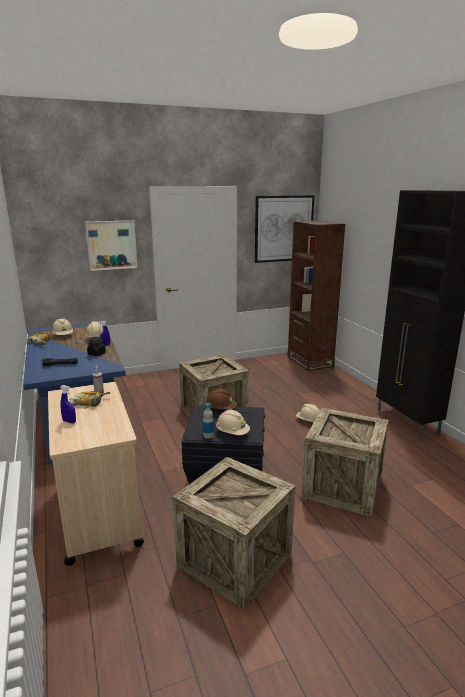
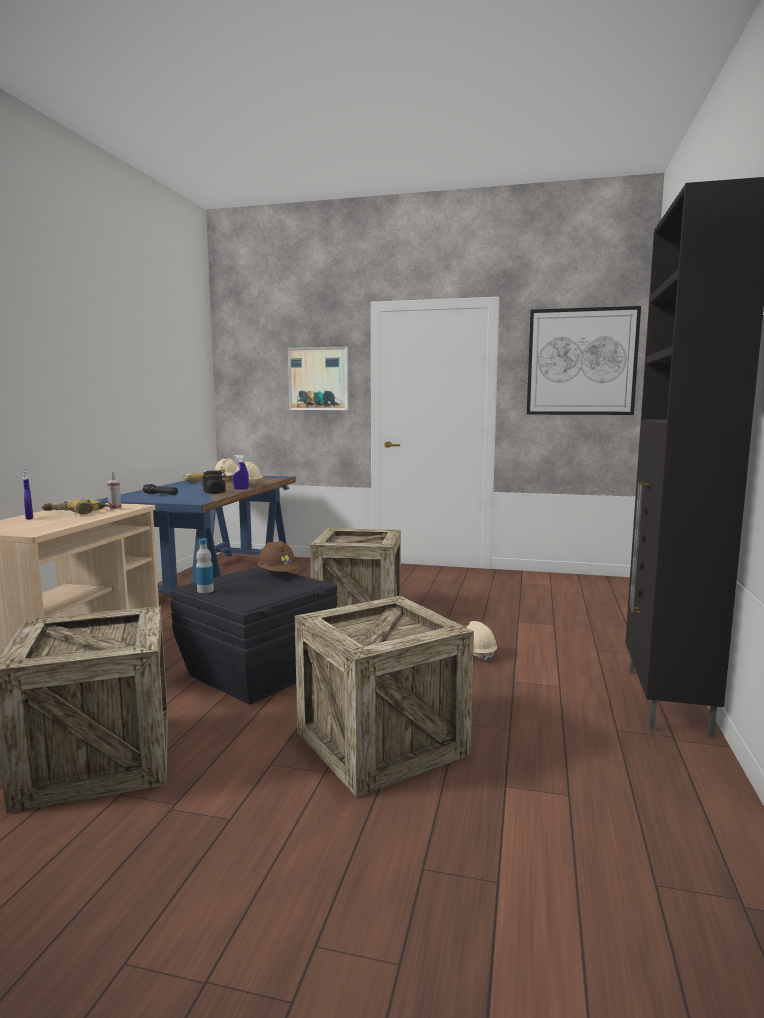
camera: 35 degrees right, 10 degrees down
beige hard hat [216,409,250,435] -> none
brown bookcase [287,221,346,371] -> none

